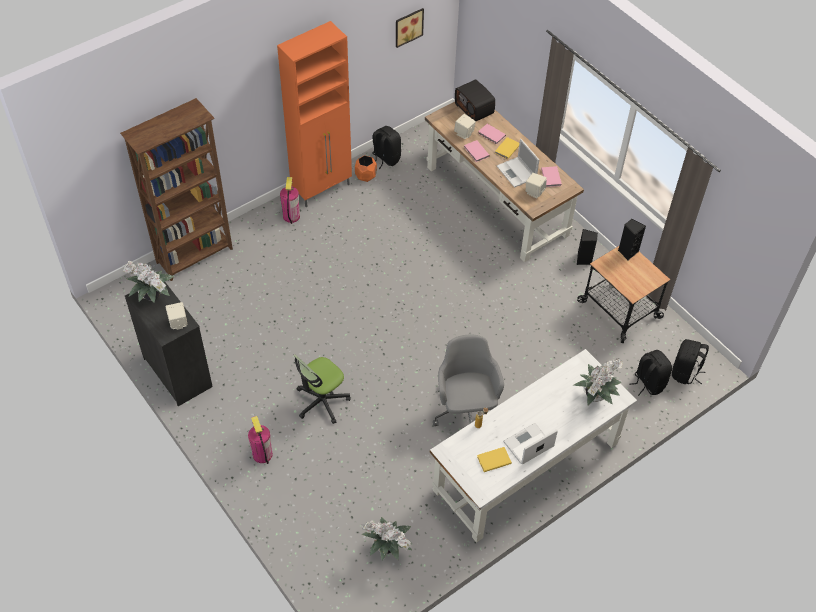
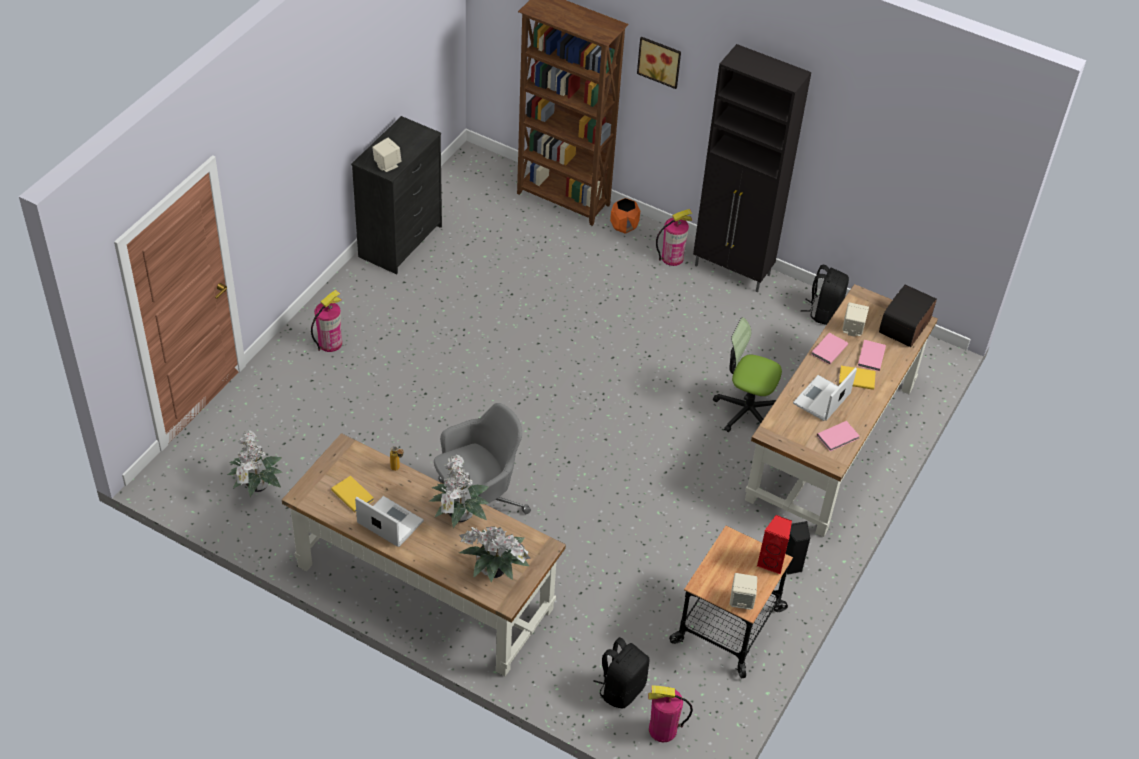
camera: 65 degrees right, 5 degrees down
potted plant [122,261,175,303] -> potted plant moved to [428,454,489,528]
orange cabinet [277,21,352,207] -> black cabinet [693,44,811,293]
office chair [293,354,351,424] -> office chair moved to [713,317,782,432]
orange planter [355,155,377,182] -> orange planter moved to [610,198,640,234]
picture [396,8,424,48] -> picture moved to [637,37,681,89]
white desk [430,349,637,543] -> brown desk [282,433,566,676]
beige speaker [526,173,547,199] -> beige speaker moved to [730,573,757,610]
black speaker [618,219,646,260] -> red speaker [757,515,792,574]
black backpack [672,339,709,384] -> fire extinguisher [648,685,693,743]

